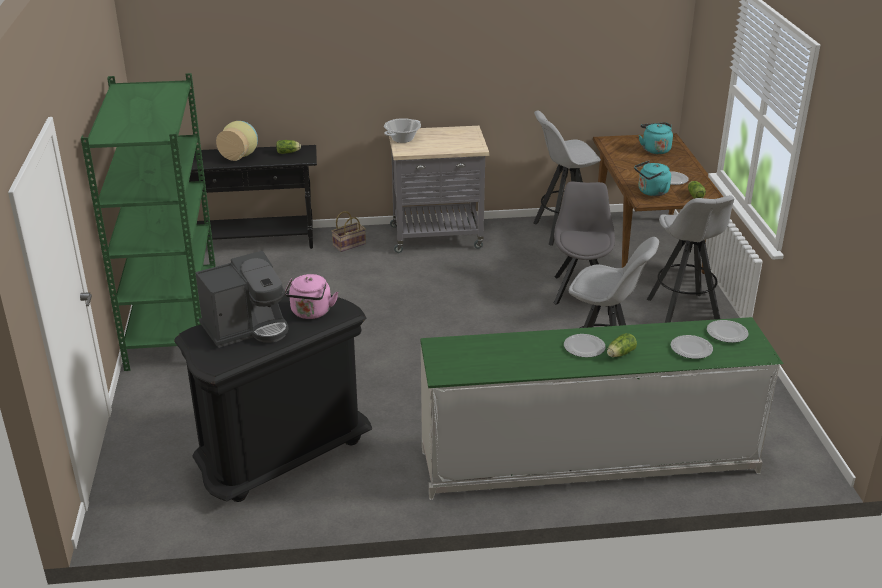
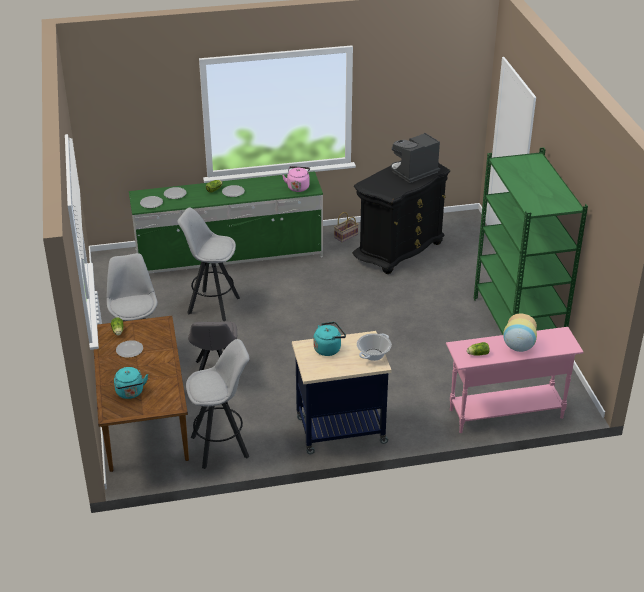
camera: 175 degrees right, 5 degrees up
black console table [189,145,317,249] -> pink console table [446,327,584,433]
pink kettle [285,274,338,319] -> pink kettle moved to [282,166,310,192]
basket [332,211,366,252] -> basket moved to [334,212,358,242]
grey cart [389,126,489,253] -> blue cart [292,331,391,454]
turquoise kettle [634,160,671,196] -> turquoise kettle moved to [314,322,346,356]

